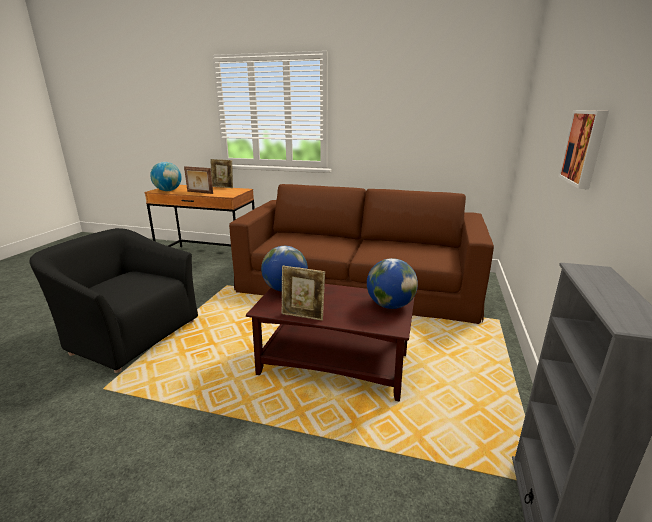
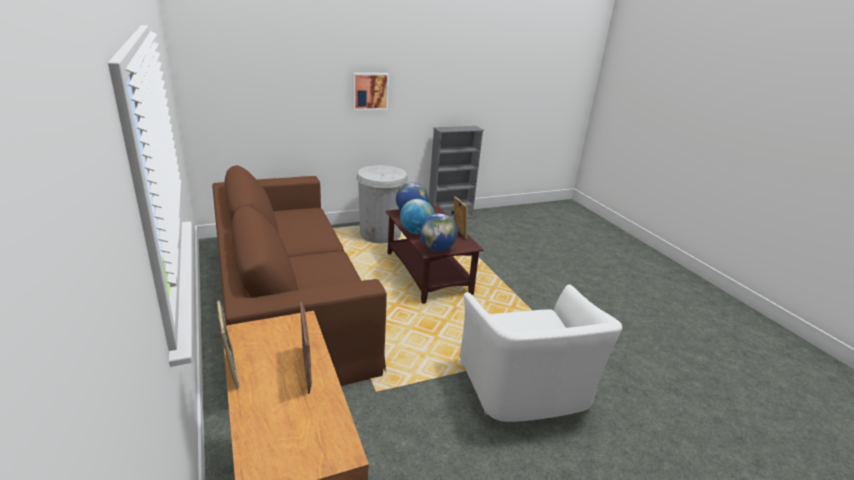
camera: 130 degrees left, 5 degrees up
black armchair [29,228,198,373] -> white armchair [459,284,622,422]
globe [150,162,181,191] -> globe moved to [400,199,435,234]
none -> white trash can [356,165,408,243]

